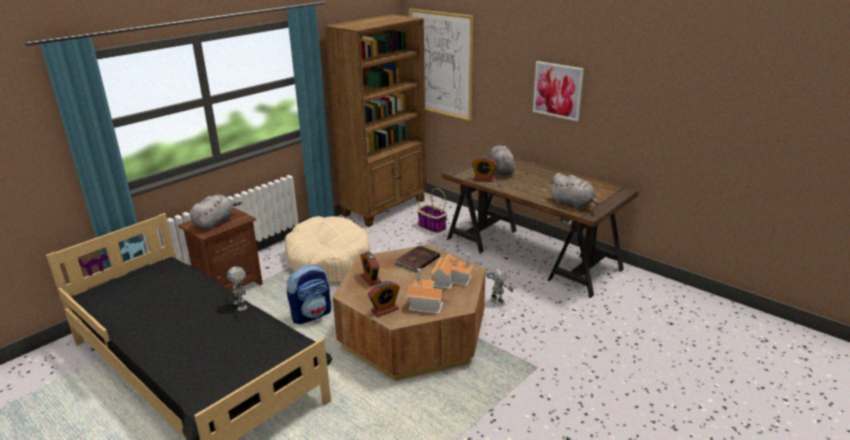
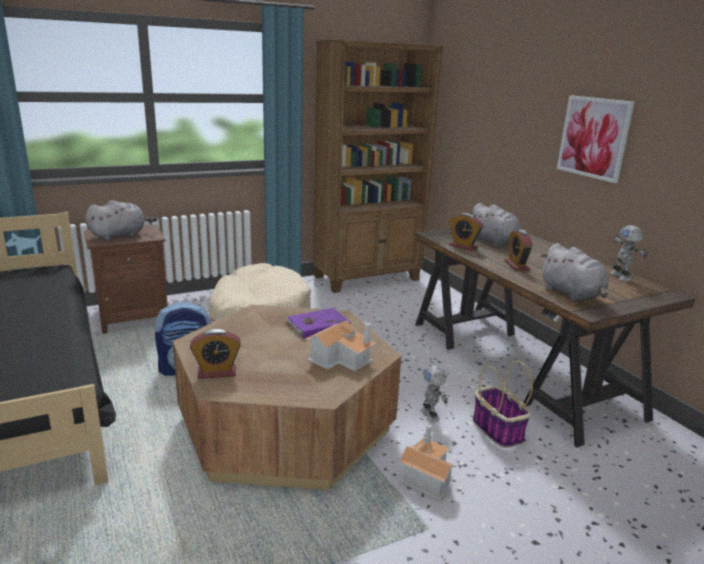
camera: 20 degrees right, 5 degrees down
toy robot [227,266,248,311] -> toy robot moved to [610,225,648,282]
alarm clock [360,252,381,286] -> alarm clock moved to [504,229,533,271]
brown book [394,245,440,272] -> purple book [285,308,351,338]
toy house [407,268,443,314] -> toy house moved to [399,424,456,501]
picture [409,9,473,121] -> none
basket [417,188,447,233] -> basket moved to [473,360,533,448]
grey plush toy [488,146,517,175] -> grey plush toy turned 135 degrees clockwise [469,203,521,246]

